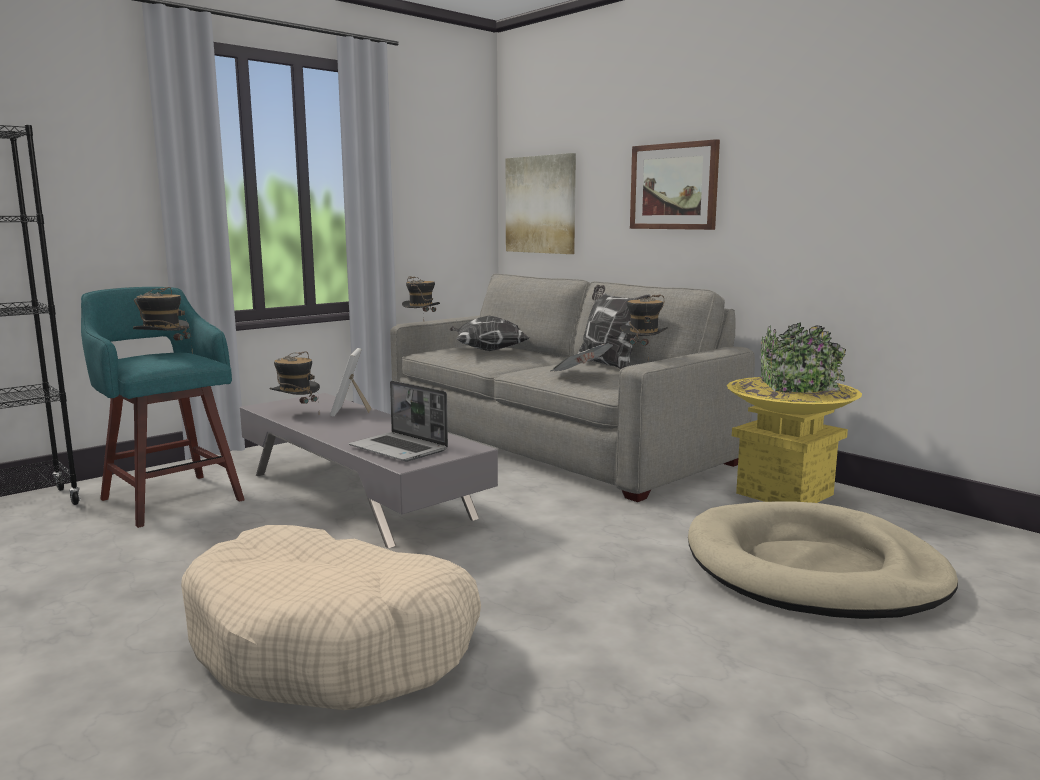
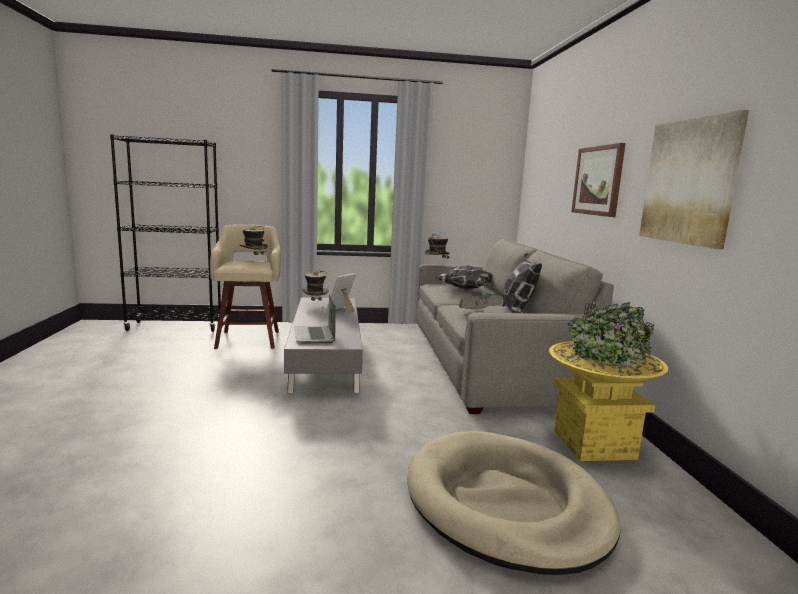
camera: 35 degrees right, 0 degrees up
turquoise stool [81,287,245,528] -> beige stool [210,224,281,349]
beige dog bed [181,525,481,710] -> none
picture [506,153,576,254] -> picture moved to [639,110,749,249]
hat [620,295,668,360] -> none

